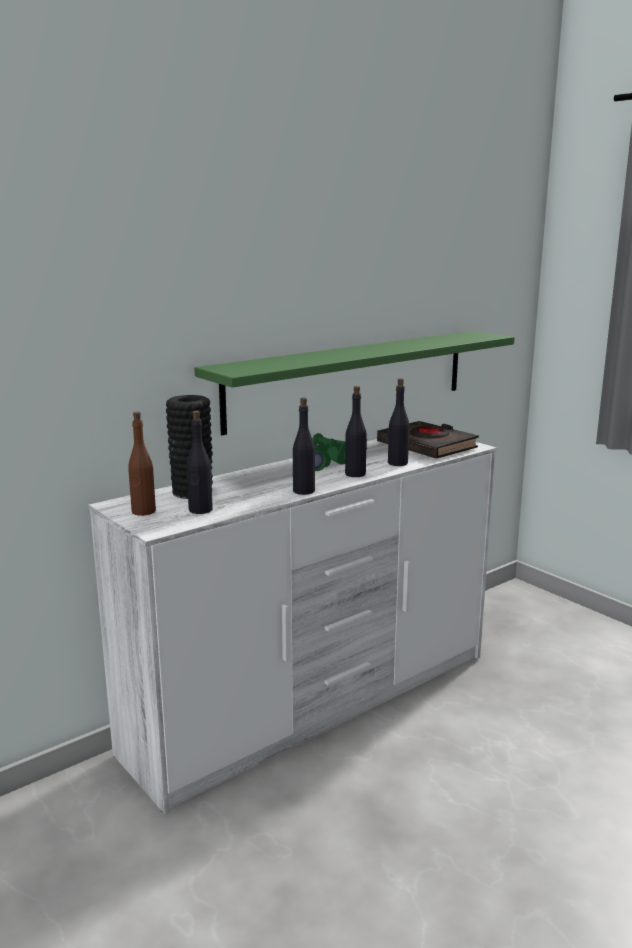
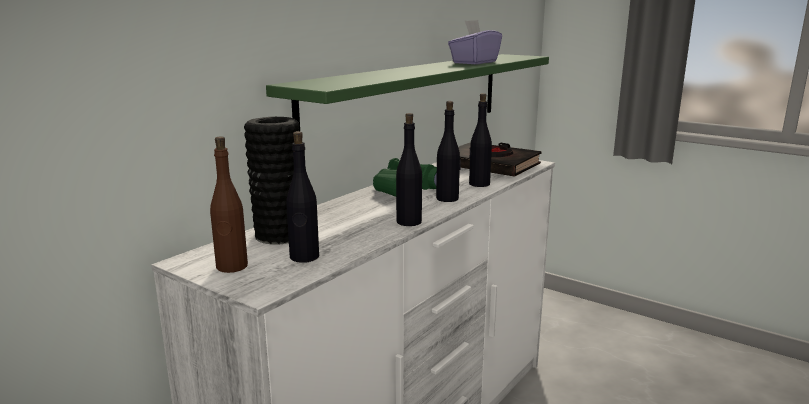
camera: 15 degrees left, 0 degrees up
none -> purple tissue box [448,20,502,64]

